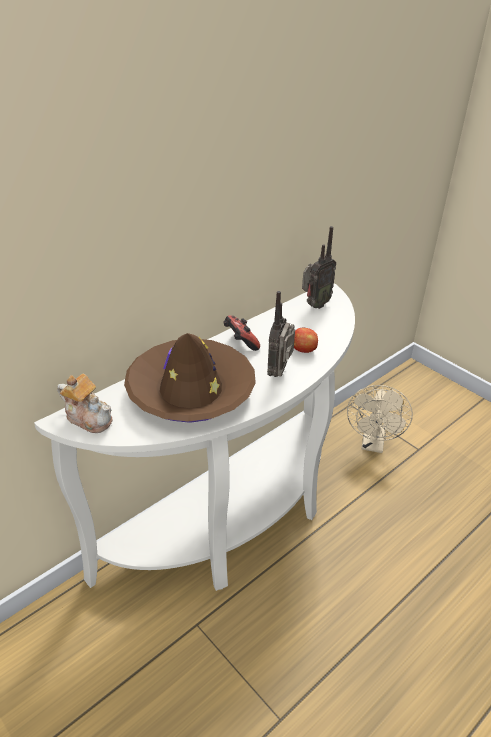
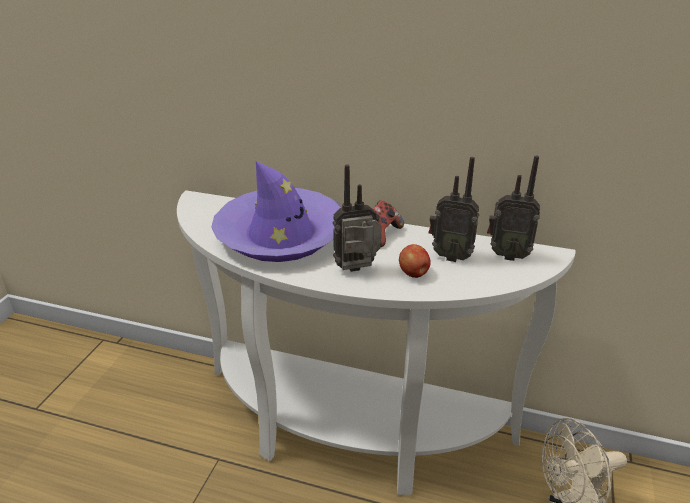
camera: 60 degrees right, 5 degrees down
teapot [57,374,112,433] -> none
brown hat [124,333,256,423] -> purple hat [211,161,341,262]
none -> radio [429,157,479,262]

